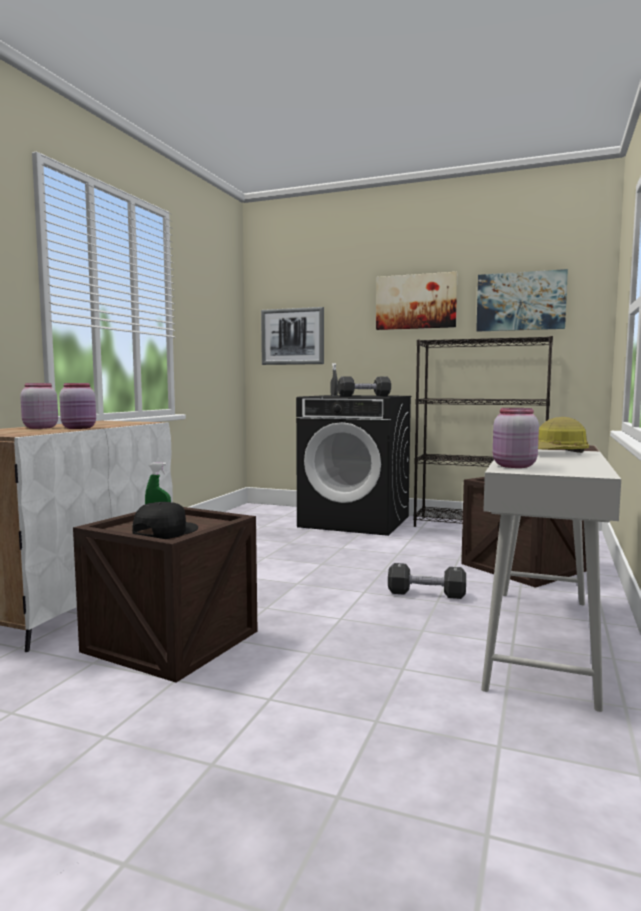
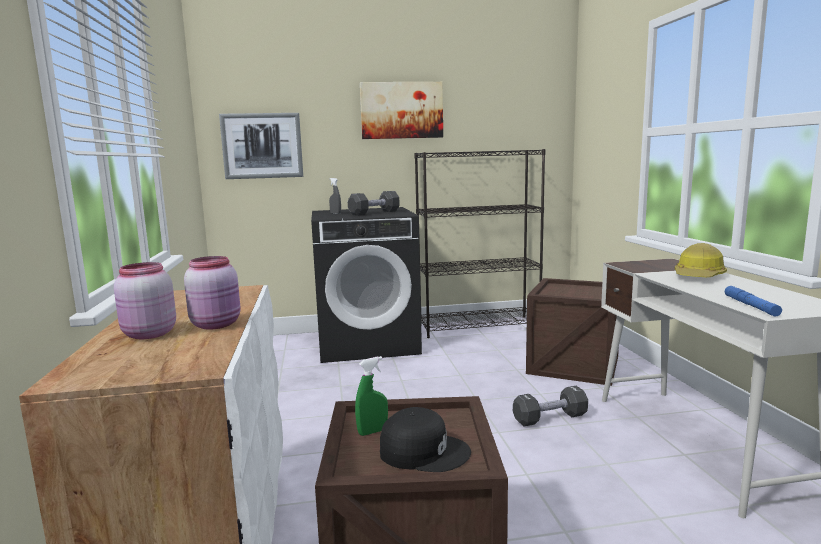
camera: 30 degrees left, 5 degrees up
black cap [132,502,198,539] -> black cap turned 105 degrees clockwise [380,407,471,472]
picture [476,269,568,332] -> none
pink jar [493,408,539,468] -> blue flashlight [725,286,782,317]

